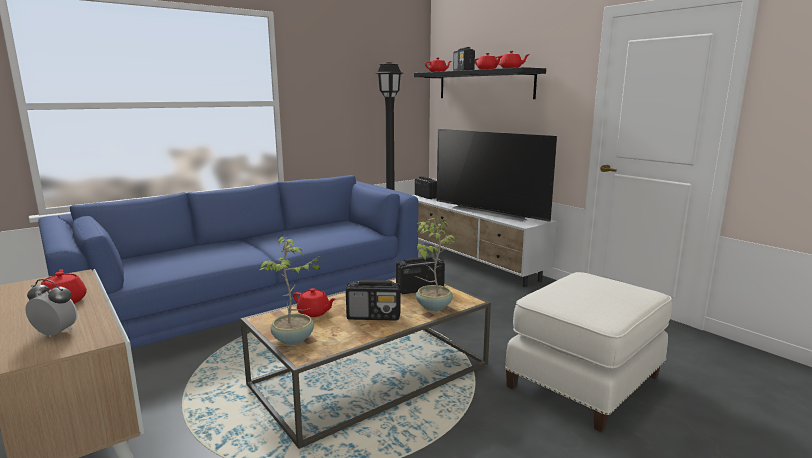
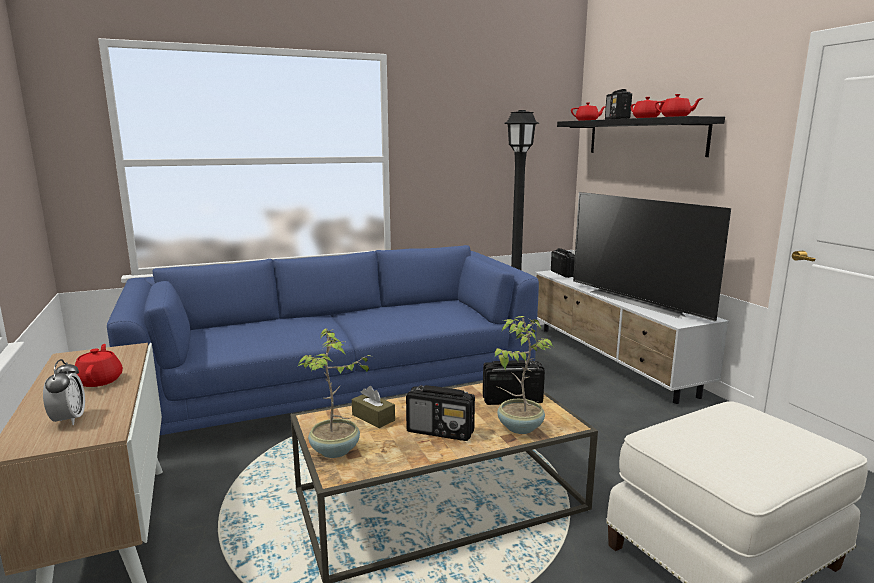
camera: 15 degrees right, 0 degrees up
alarm clock [25,279,78,337] -> alarm clock turned 45 degrees clockwise [43,359,85,425]
red teapot [293,288,336,317] -> brown tissue box [352,386,395,428]

